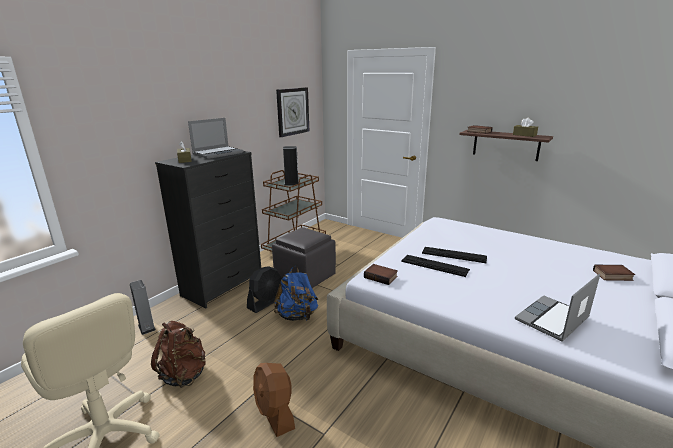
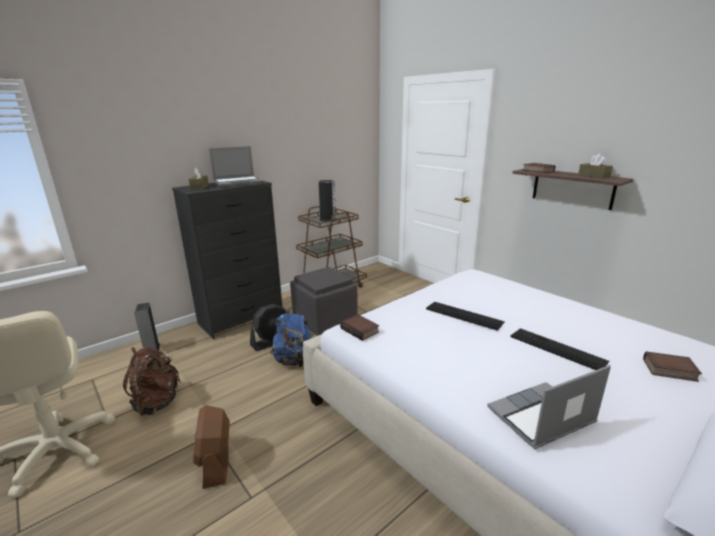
camera: 15 degrees right, 0 degrees up
wall clock [276,87,309,137] -> none
keyboard [401,255,470,277] -> keyboard moved to [510,328,609,370]

